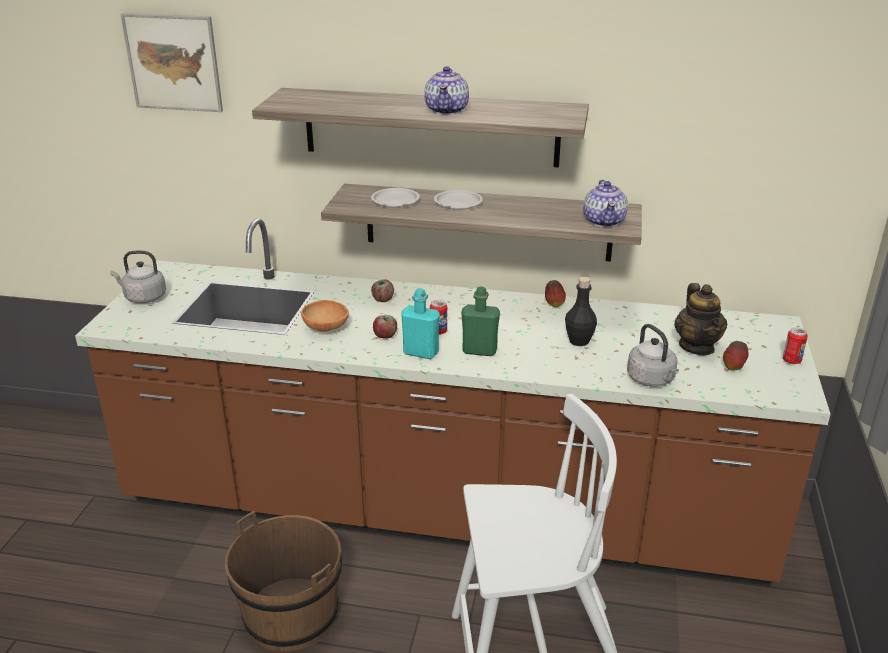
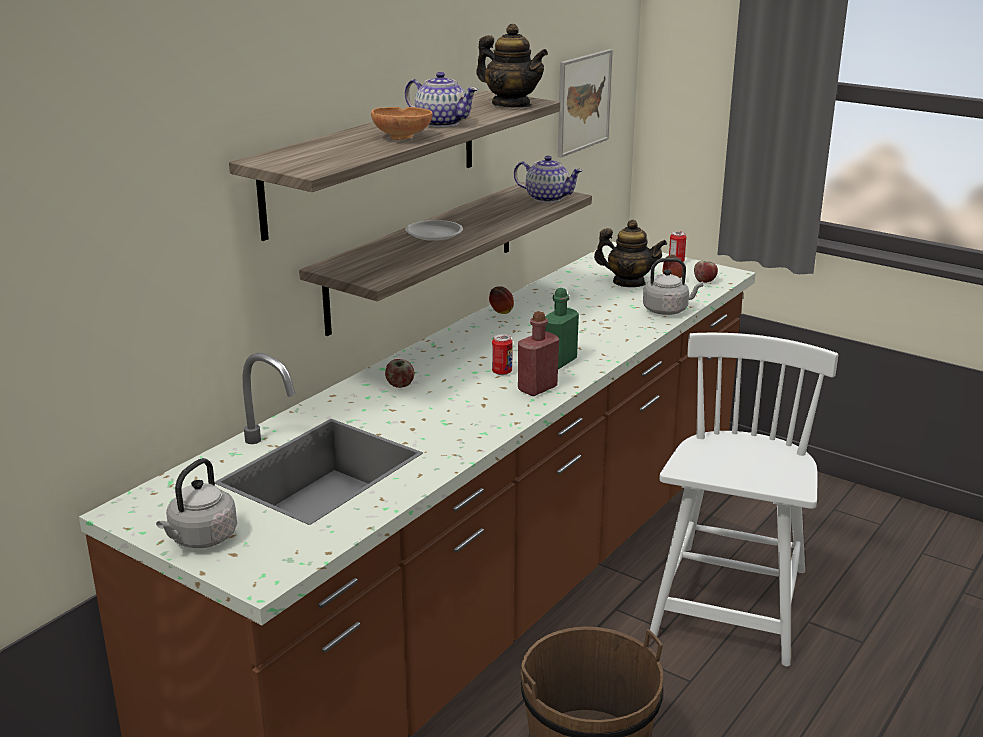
camera: 65 degrees left, 5 degrees down
picture [121,13,223,112] -> picture moved to [558,49,613,157]
brown bowl [301,300,349,332] -> brown bowl moved to [371,107,432,140]
white plate [371,188,420,208] -> none
apple [373,315,397,339] -> apple moved to [694,261,718,283]
turquoise bottle [401,288,440,359] -> red bottle [518,311,559,396]
black bottle [565,277,597,346] -> none
none -> teapot [476,24,548,108]

